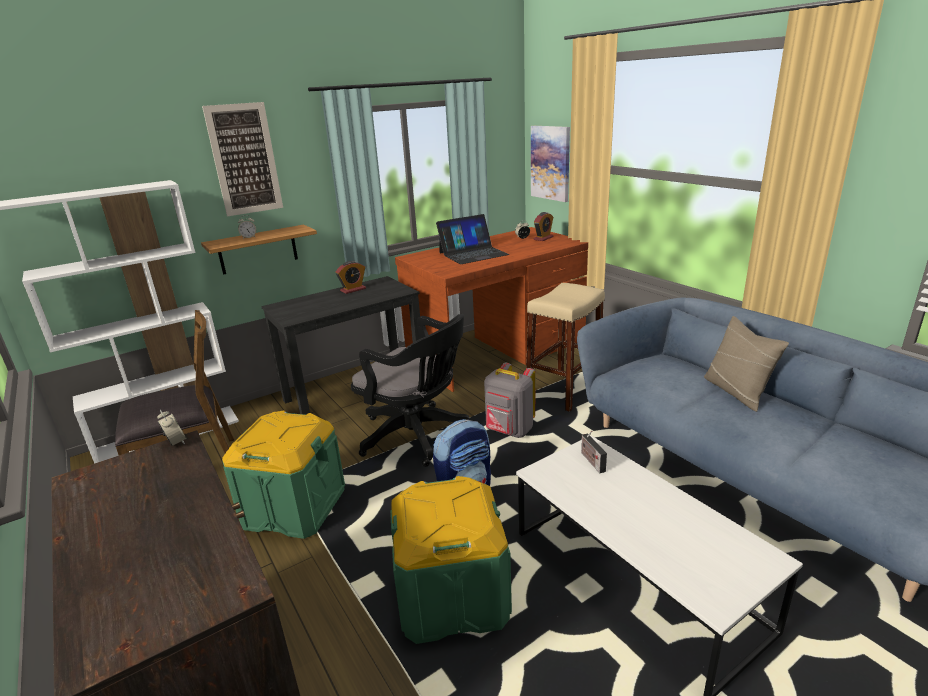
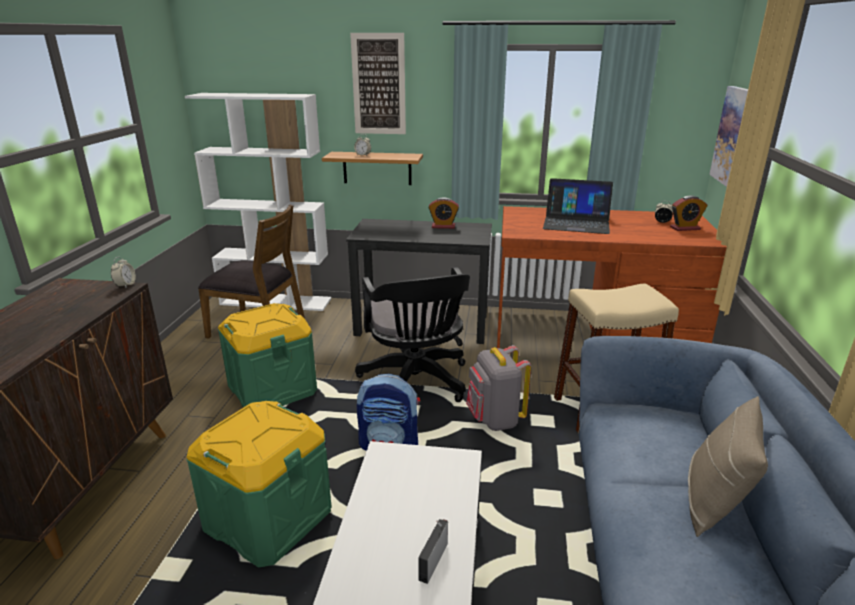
camera: 40 degrees right, 0 degrees up
radio [581,431,607,473] -> radio moved to [418,519,448,584]

